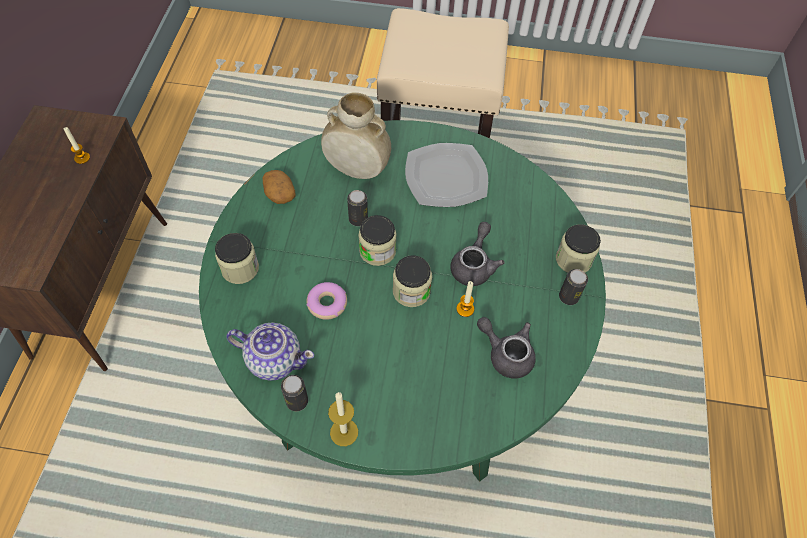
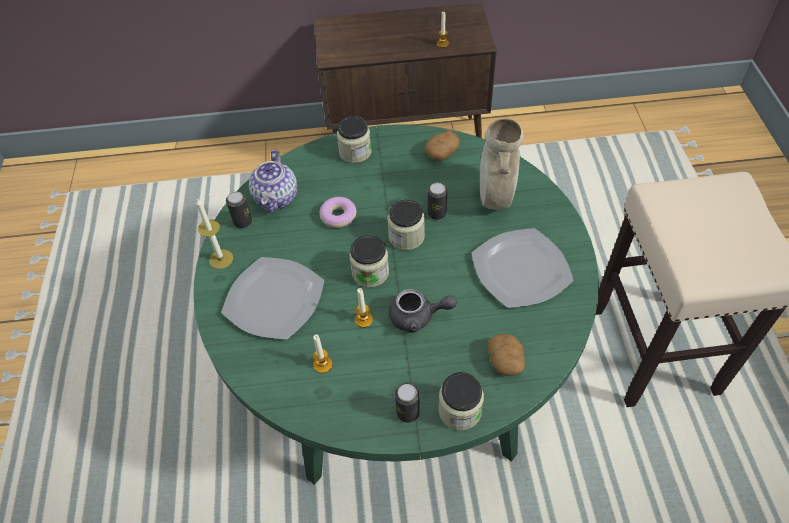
camera: 80 degrees right, 5 degrees down
grey teapot [477,317,536,379] -> candle [313,334,333,373]
none -> plate [221,257,324,339]
none -> potato [488,334,525,376]

